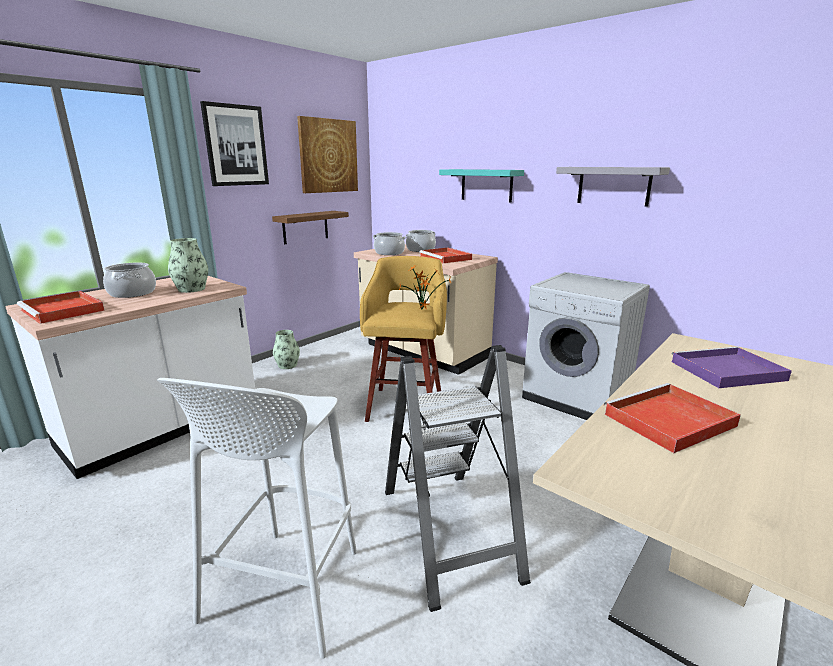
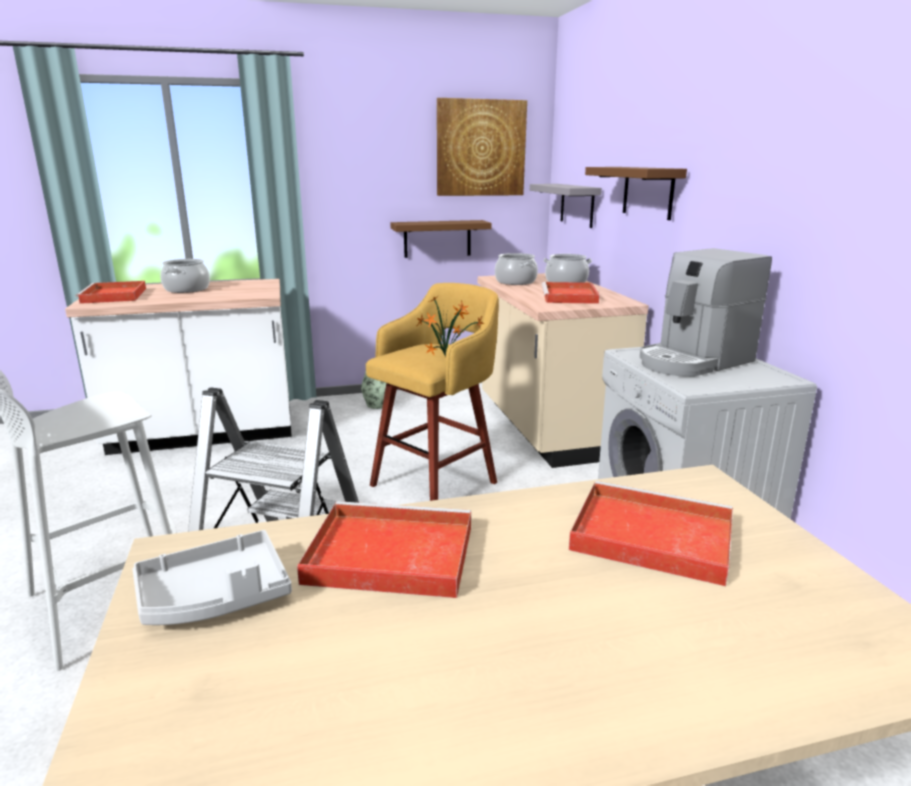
camera: 35 degrees right, 0 degrees up
vase [168,238,208,293] -> none
picture [200,101,269,186] -> none
turquoise shelf [439,169,524,202] -> brown shelf [585,167,687,220]
grey shelf [556,167,670,207] -> grey shelf moved to [530,184,602,228]
purple tray [671,347,792,388] -> red tray [569,481,733,586]
none -> grey tray [133,530,292,625]
none -> coffee machine [640,248,772,377]

